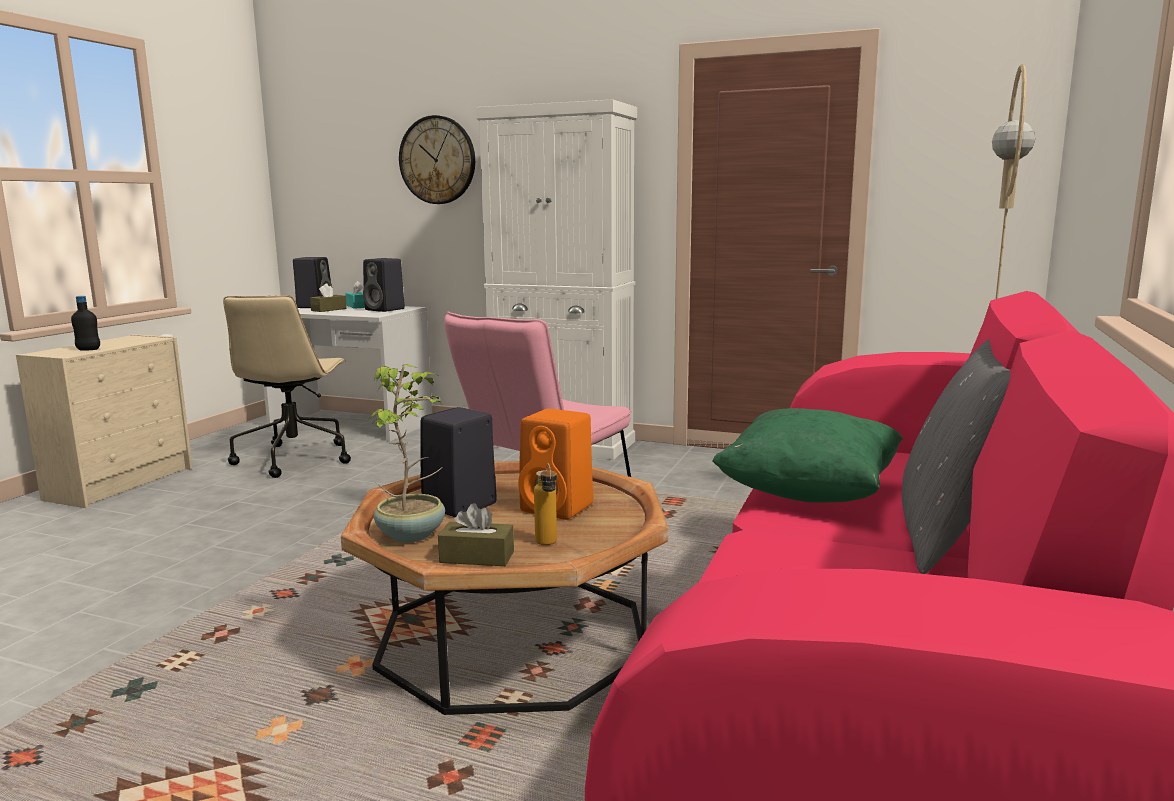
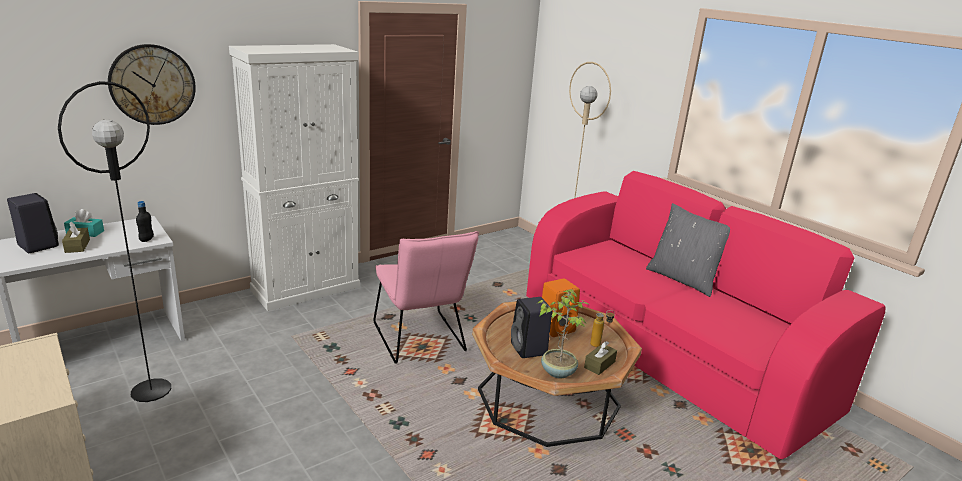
camera: 60 degrees left, 10 degrees up
black bottle [71,296,100,351] -> black bottle moved to [136,201,154,242]
beige office chair [223,295,351,478] -> black floor lamp [58,81,171,402]
black speaker [363,258,405,312] -> none
green pillow [712,408,903,503] -> none

